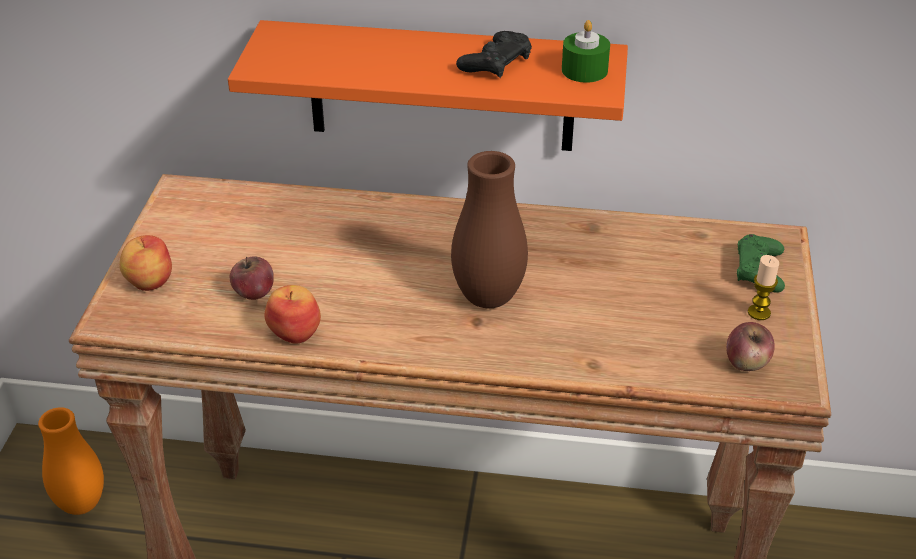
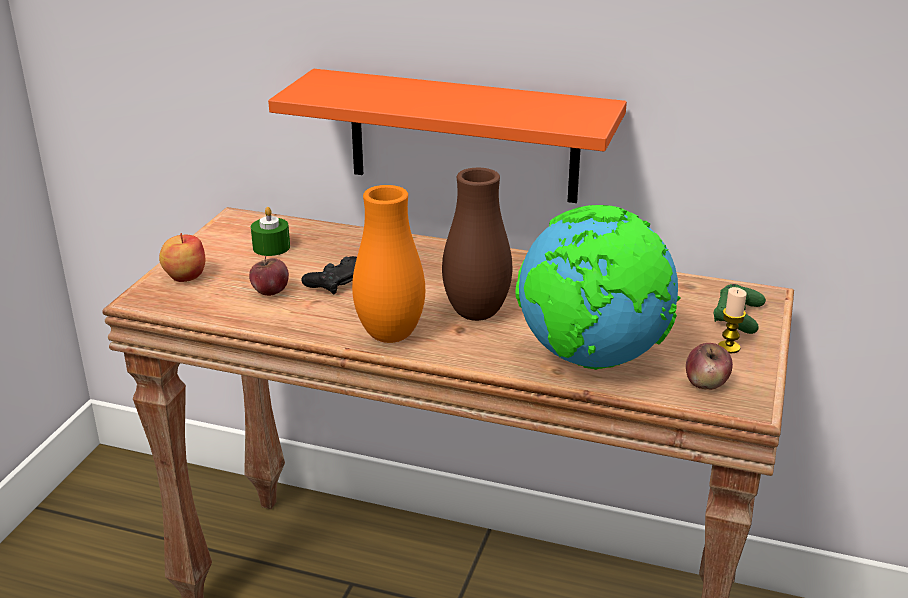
camera: 10 degrees right, 10 degrees down
orange vase [38,407,104,515] -> orange vase moved to [352,185,425,343]
apple [265,285,321,344] -> none
black game controller [456,31,532,78] -> black game controller moved to [301,256,357,295]
green candle [562,20,610,83] -> green candle moved to [251,207,290,256]
none -> globe [515,205,681,370]

